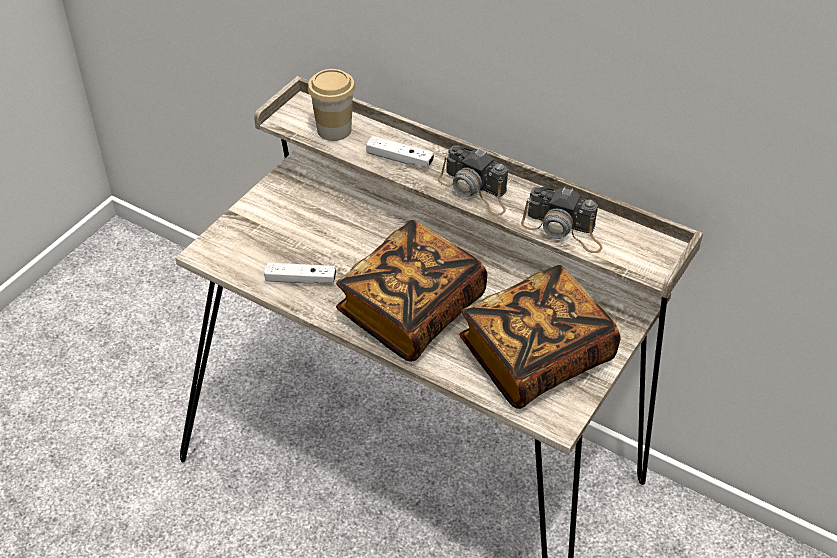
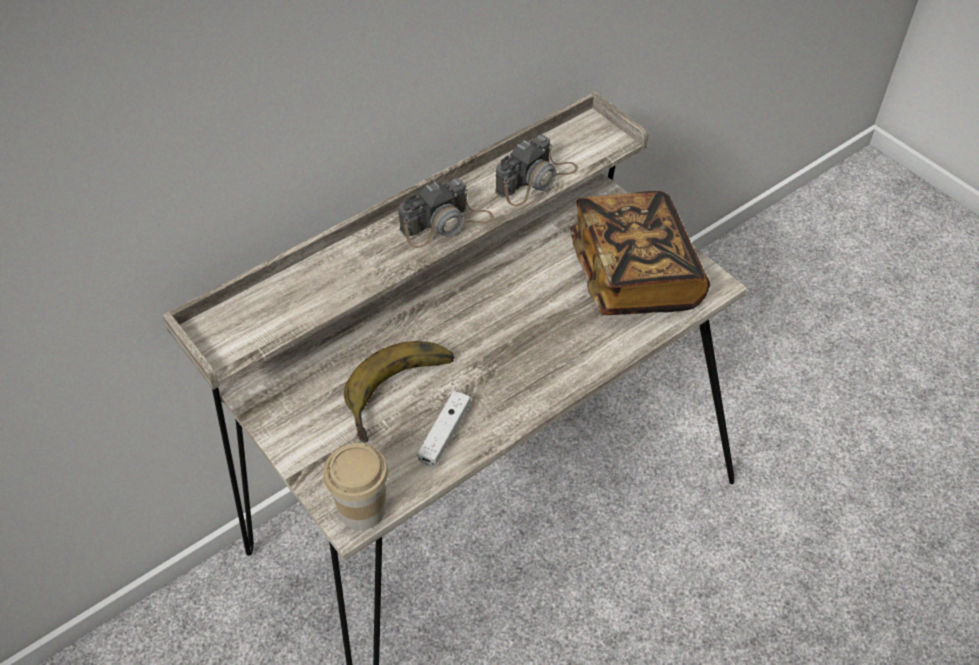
camera: 70 degrees left, 5 degrees up
cup [308,69,355,141] -> cup moved to [324,443,388,530]
book [336,220,487,362] -> none
white game controller [366,136,434,167] -> none
none -> banana [344,341,454,443]

